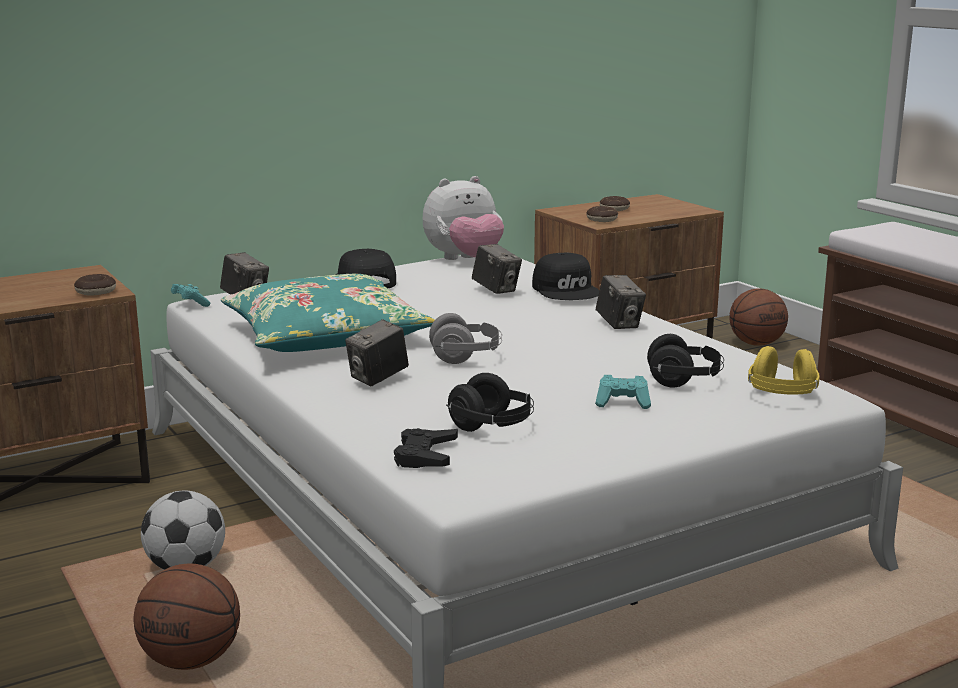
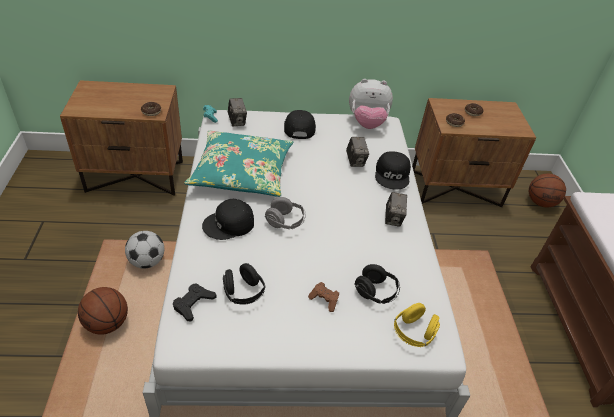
camera: 25 degrees right, 25 degrees up
camera [345,319,409,386] -> black cap [202,199,254,240]
turquoise game controller [595,375,651,409] -> brown game controller [308,282,339,312]

